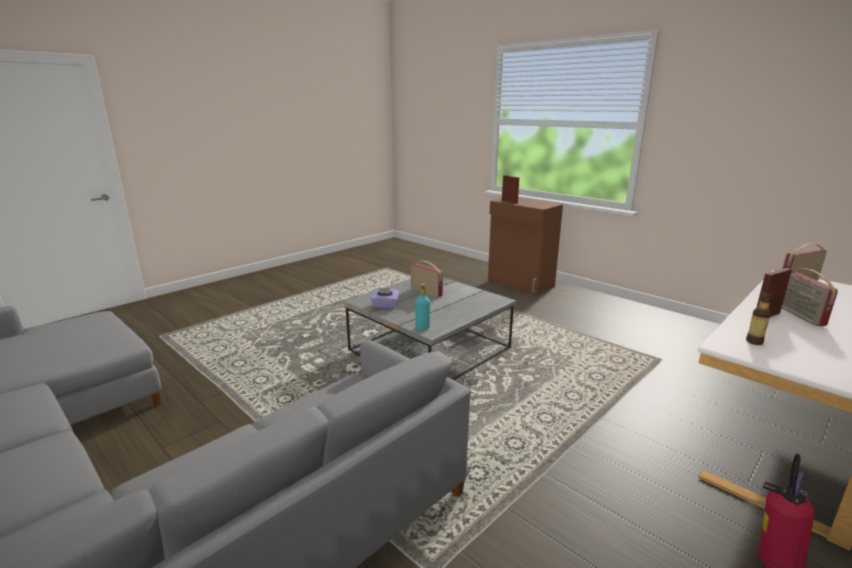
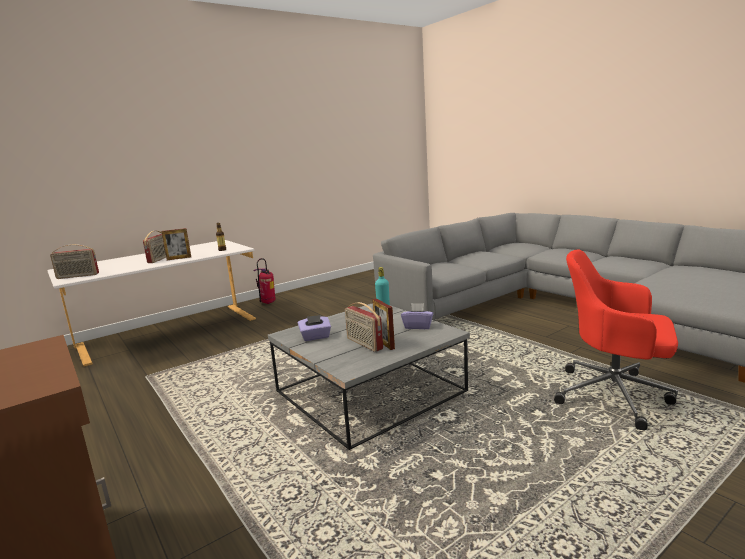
camera: 170 degrees left, 5 degrees down
picture frame [502,175,519,204] -> picture frame moved to [373,298,395,350]
none -> purple tissue box [298,315,331,341]
none -> red office chair [554,249,678,431]

